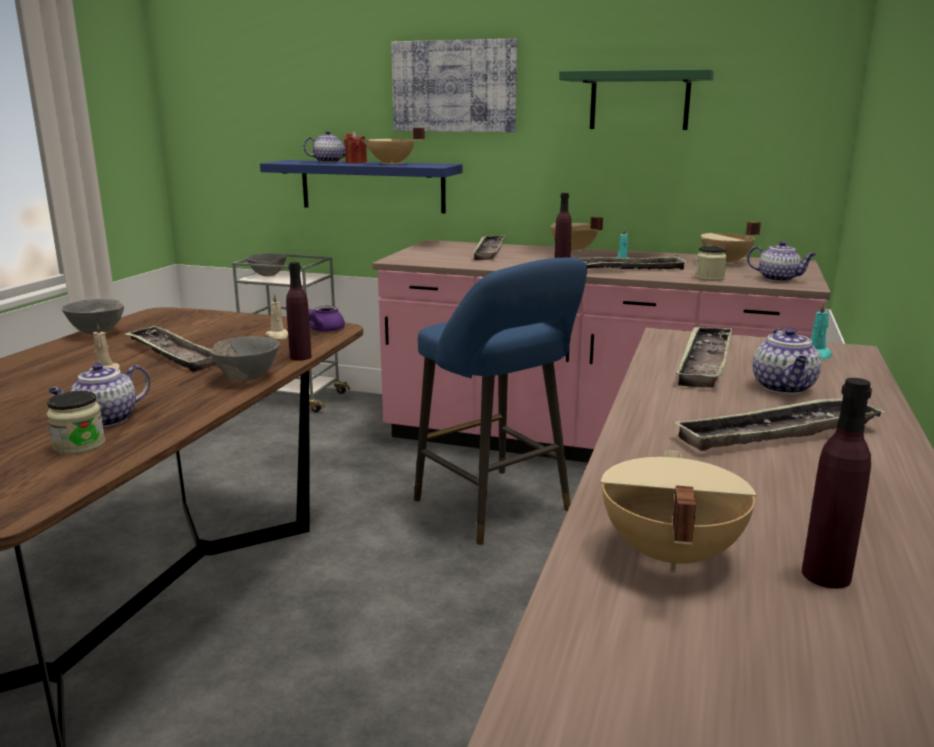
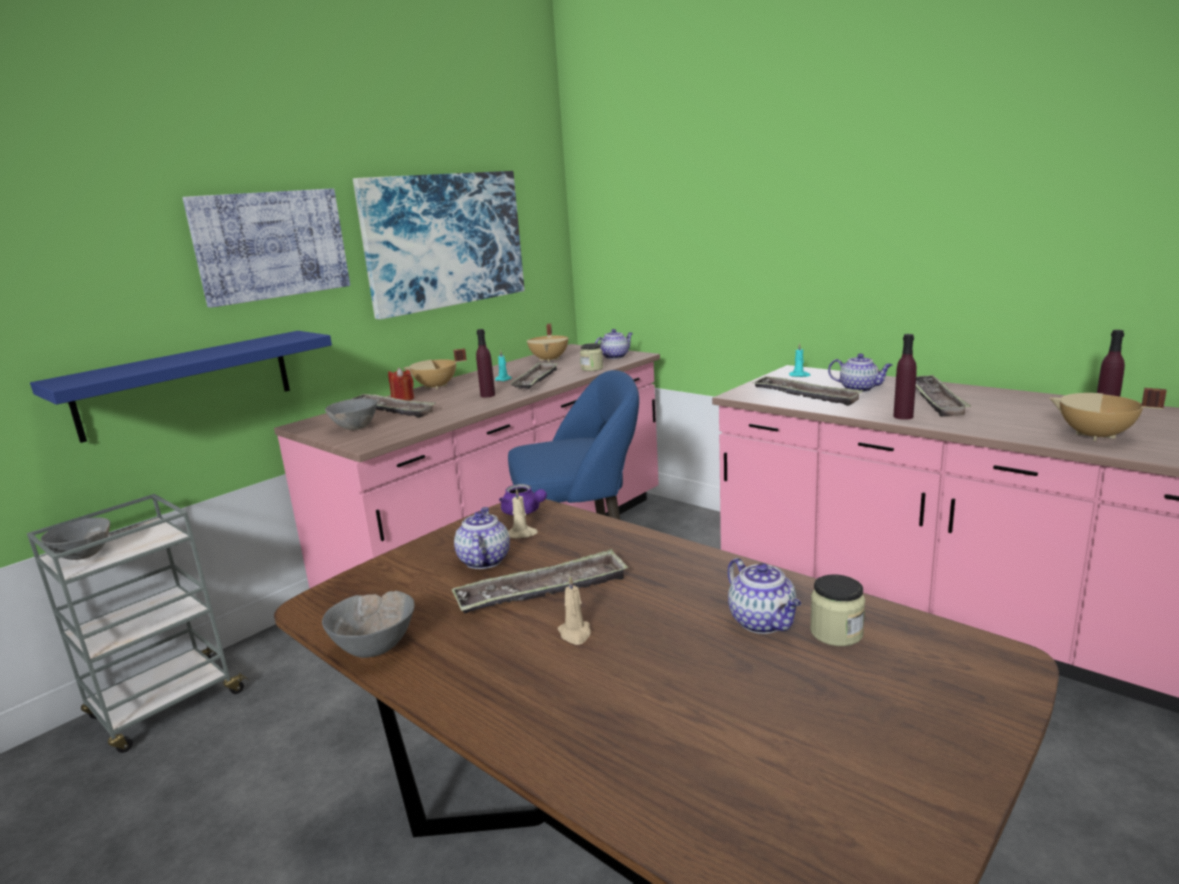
camera: 65 degrees left, 0 degrees up
grey bowl [209,336,279,381] -> grey bowl moved to [325,398,377,430]
purple bottle [286,262,312,361] -> purple bottle moved to [893,334,917,420]
teapot [303,131,345,162] -> teapot moved to [454,507,510,569]
red candle [344,131,367,164] -> red candle moved to [388,368,414,401]
beige cooking pot [362,128,425,165] -> none
green shelf [559,69,714,130] -> picture [353,171,525,319]

